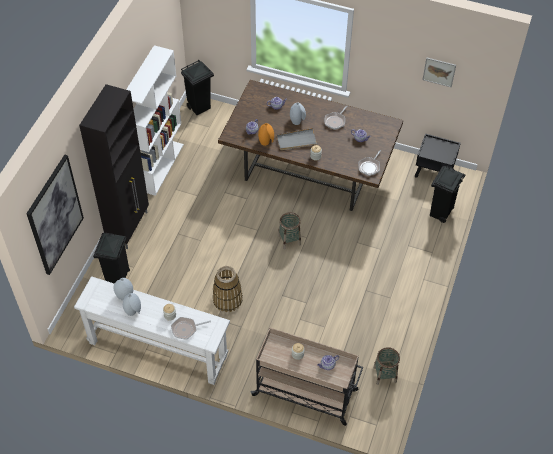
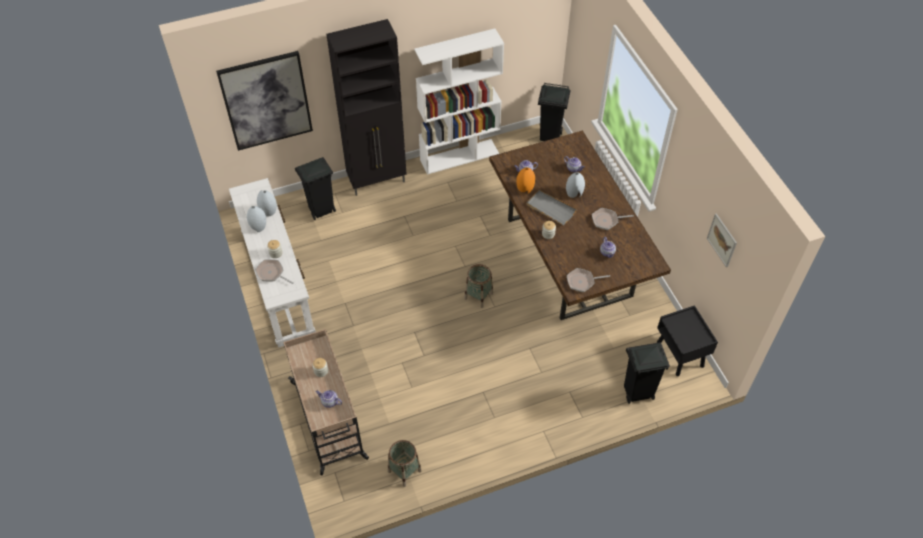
camera: 50 degrees right, 0 degrees up
basket [213,266,243,312] -> none

